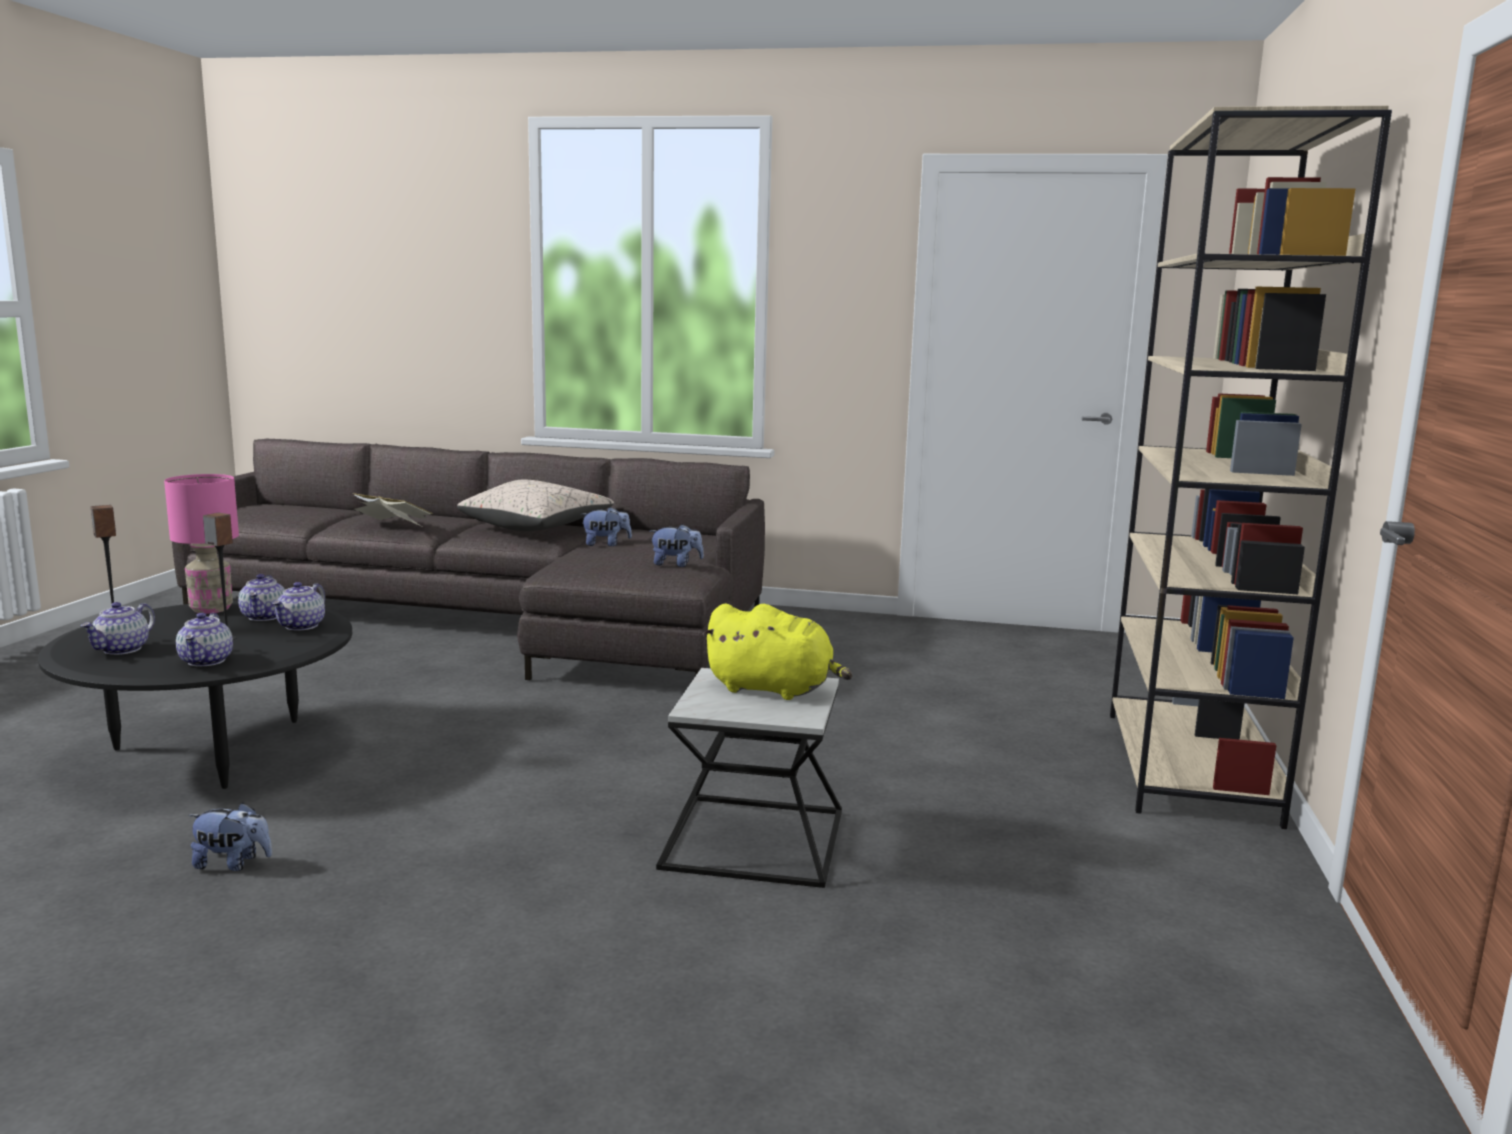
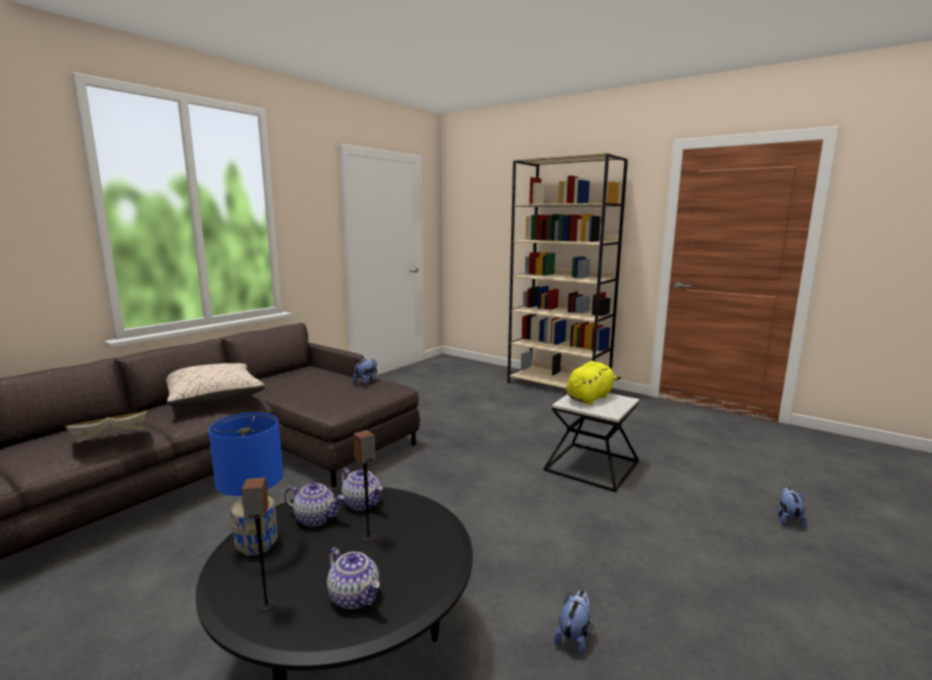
camera: 65 degrees left, 0 degrees up
pink table lamp [164,474,239,614] -> blue table lamp [209,412,283,556]
teapot [176,613,233,666] -> none
plush toy [580,507,632,546] -> plush toy moved to [777,487,807,529]

